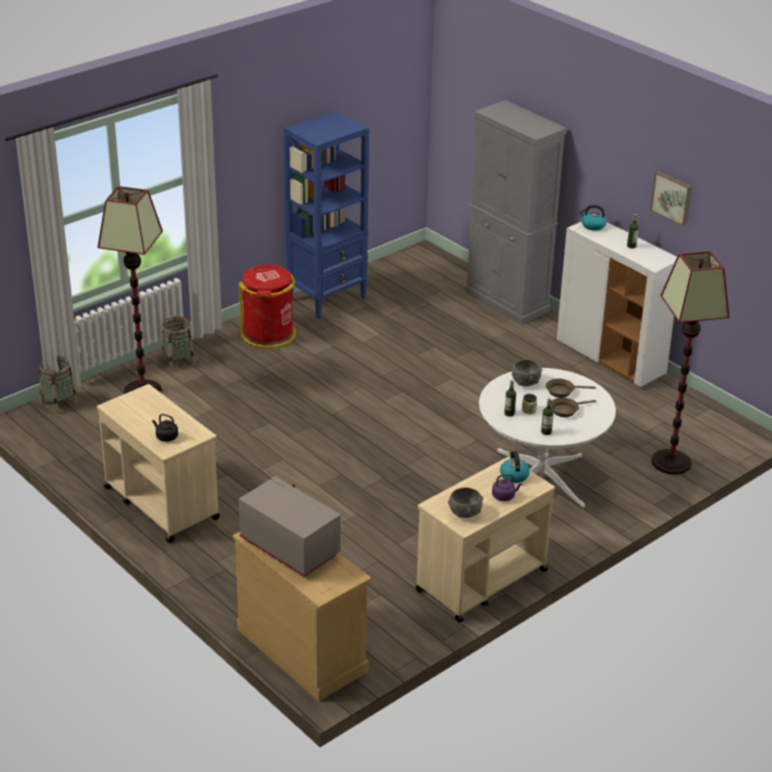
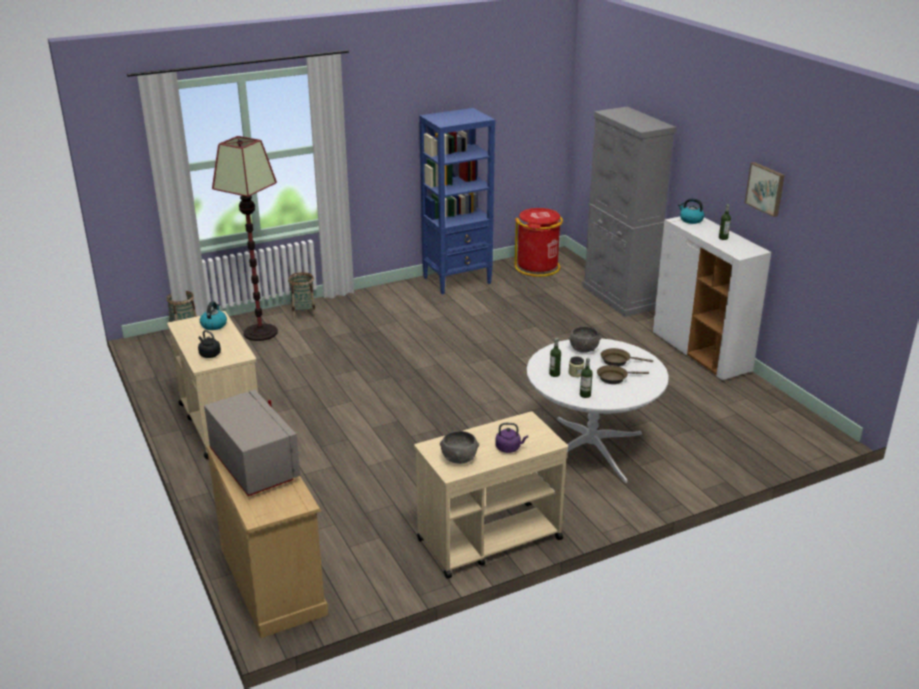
camera: 15 degrees right, 5 degrees down
red trash can [238,264,296,348] -> red trash can moved to [515,208,563,277]
kettle [500,451,530,483] -> kettle moved to [200,301,227,330]
floor lamp [651,251,729,474] -> none

